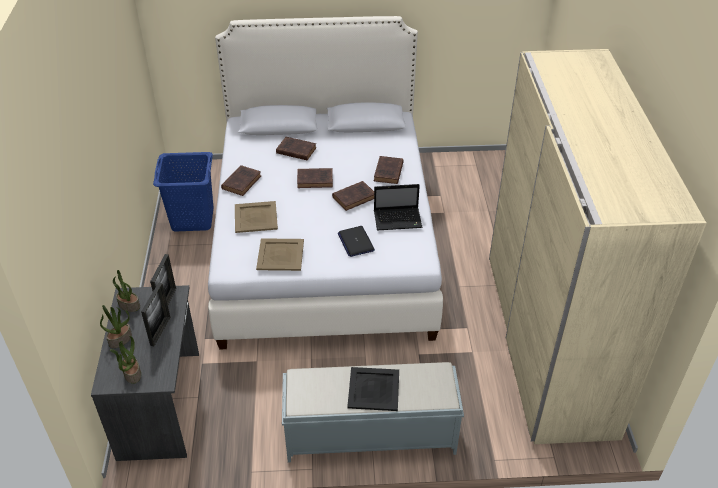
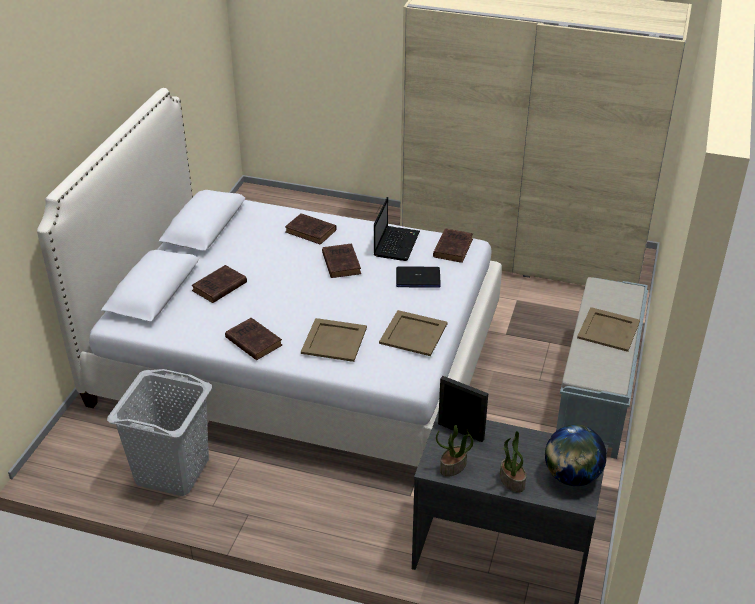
camera: 70 degrees left, 5 degrees down
potted plant [110,336,141,384] -> globe [545,425,607,486]
picture frame [141,283,170,346] -> none
blue laundry basket [153,152,214,232] -> grey laundry basket [107,369,212,496]
brown book [297,168,333,188] -> brown book moved to [433,229,473,263]
black tray [347,367,399,411] -> beige tray [577,307,640,352]

